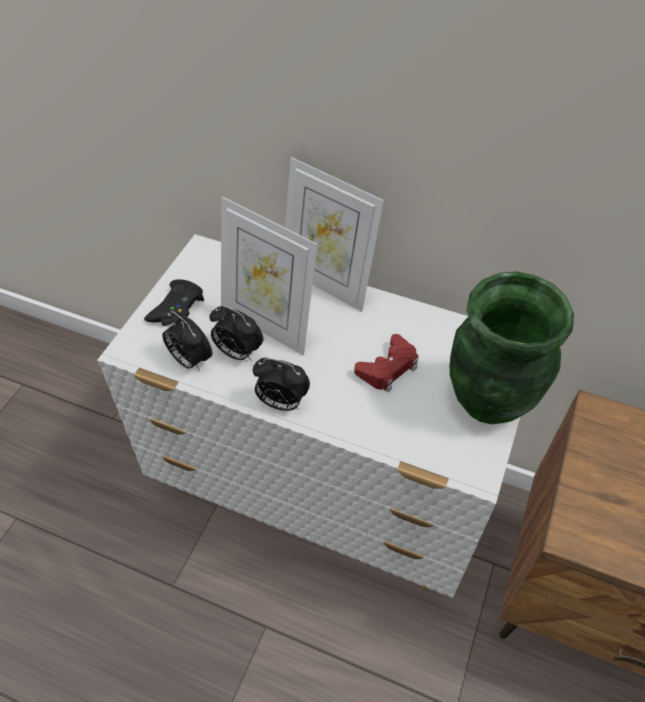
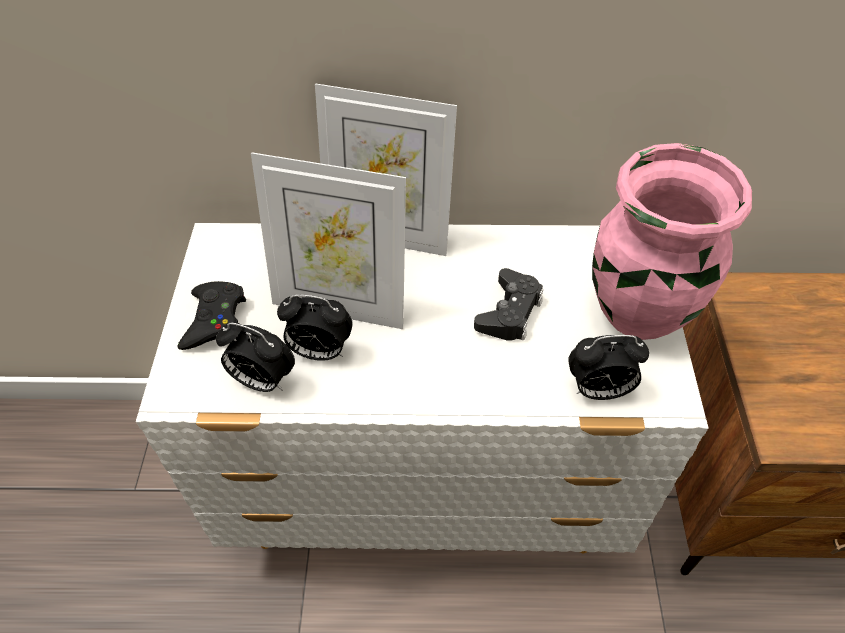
camera: 20 degrees left, 0 degrees up
alarm clock [253,358,310,411] -> alarm clock moved to [568,335,649,400]
red game controller [354,334,418,392] -> black game controller [474,268,543,341]
green vase [449,271,574,424] -> pink vase [592,143,752,340]

